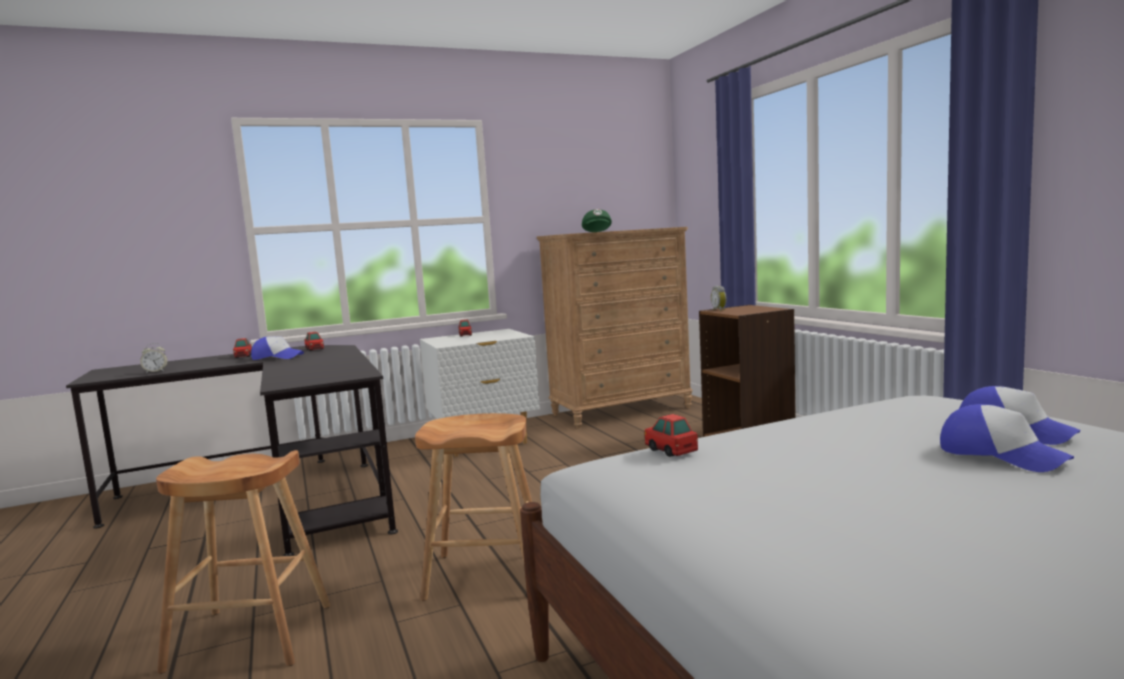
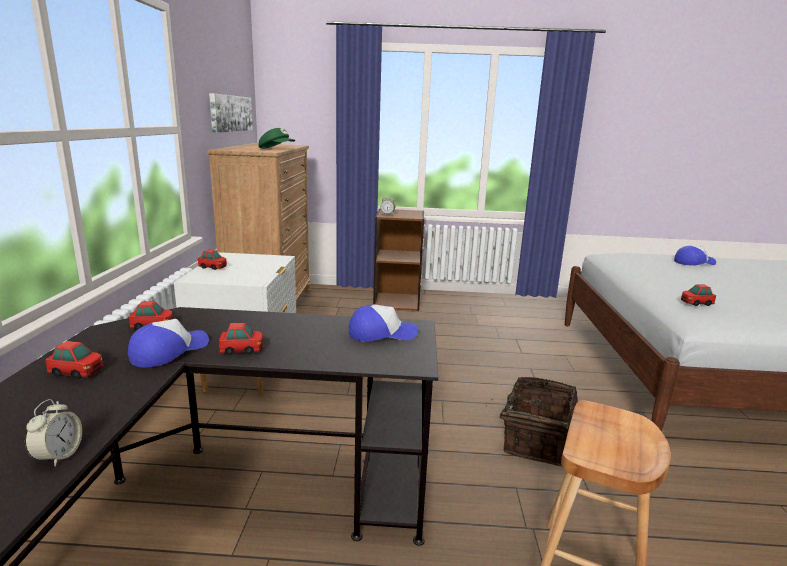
camera: 65 degrees left, 10 degrees up
brown stool [415,413,532,601] -> basket [486,377,578,467]
cap [940,404,1074,472] -> cap moved to [349,304,418,342]
none -> picture [209,93,253,133]
none -> toy car [219,323,263,355]

